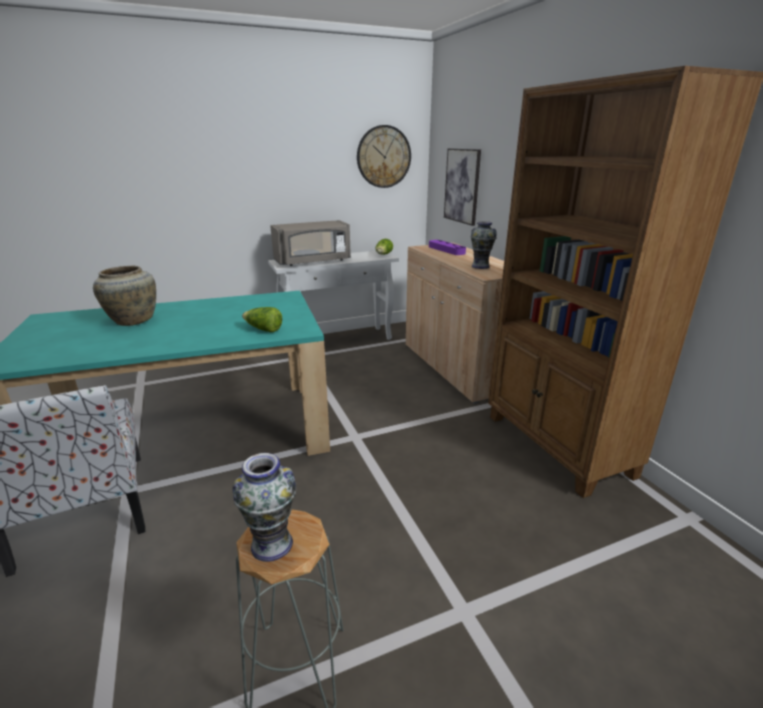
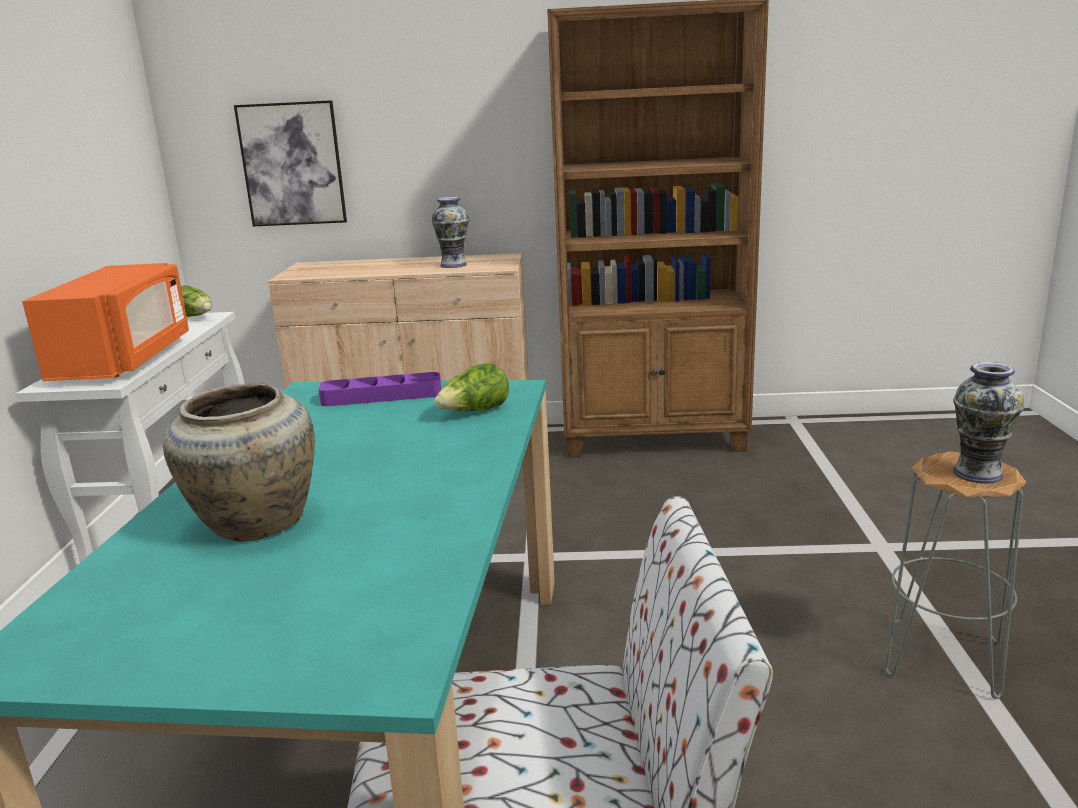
camera: 65 degrees left, 5 degrees down
grey microwave [270,220,351,266] -> orange microwave [22,263,189,381]
wall clock [357,125,411,188] -> none
purple tray [429,240,466,255] -> purple tray moved to [318,372,441,406]

